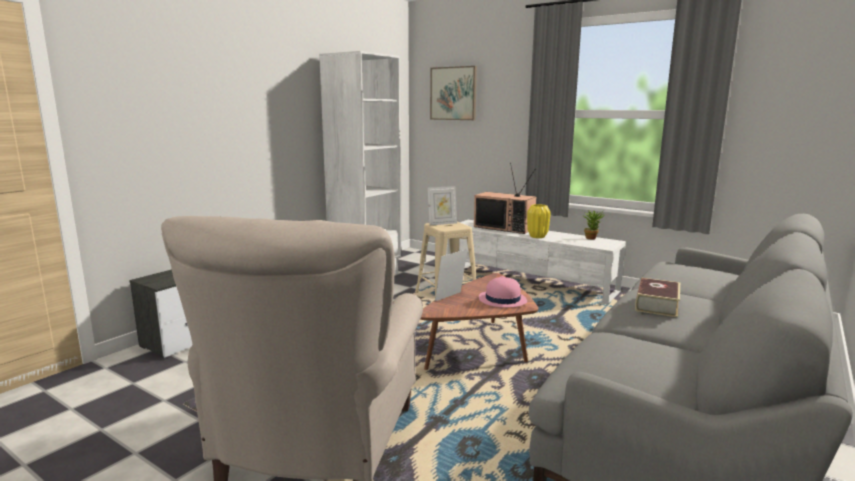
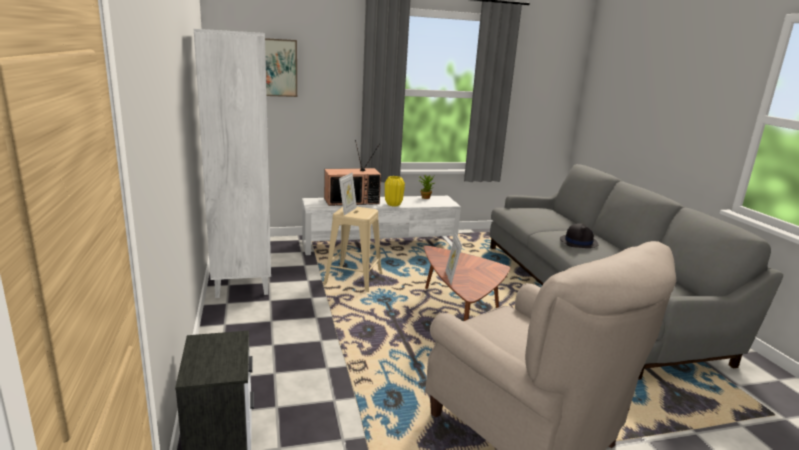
camera: 50 degrees left, 5 degrees up
pink hat [479,276,527,308] -> none
book [635,277,680,317] -> black hat [560,223,599,248]

